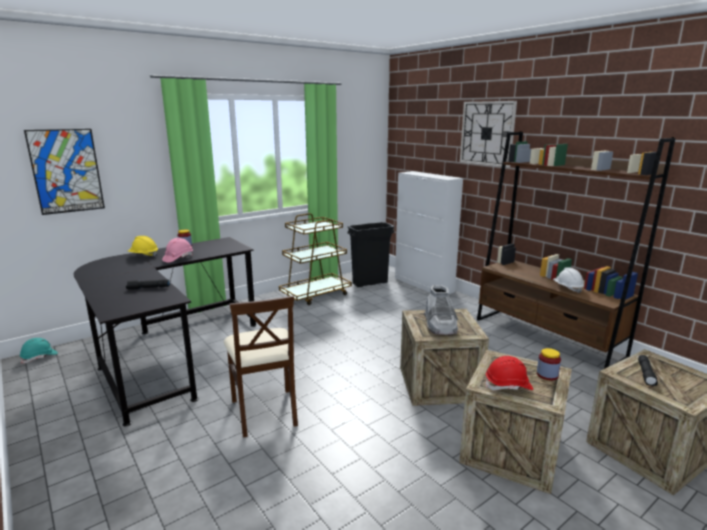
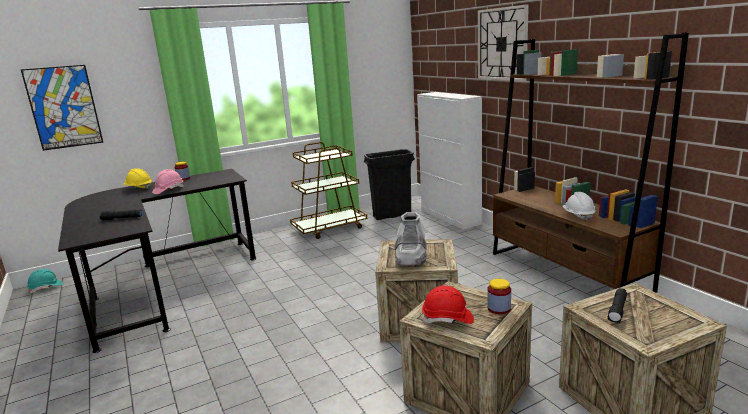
camera: 10 degrees right, 0 degrees up
beige chair [224,295,298,438] -> none

